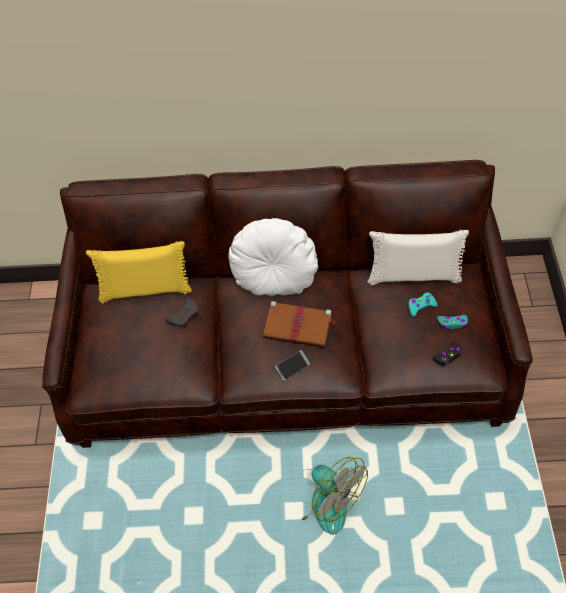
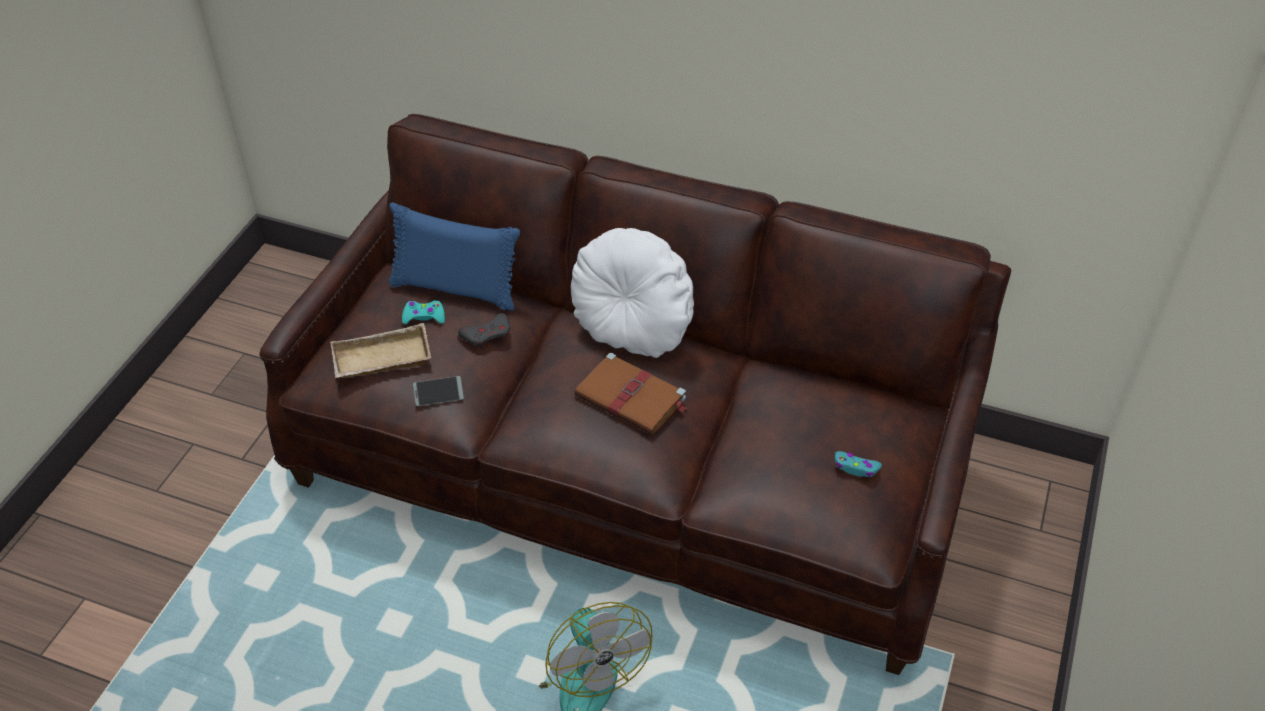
camera: 20 degrees right, 10 degrees down
yellow pillow [86,241,192,304] -> blue pillow [389,203,520,311]
phone [275,350,310,381] -> phone moved to [413,376,464,406]
white pillow [367,230,469,286] -> none
turquoise game controller [408,292,437,316] -> turquoise game controller moved to [402,300,445,324]
black game controller [432,342,463,365] -> none
none -> beige tray [330,323,431,378]

